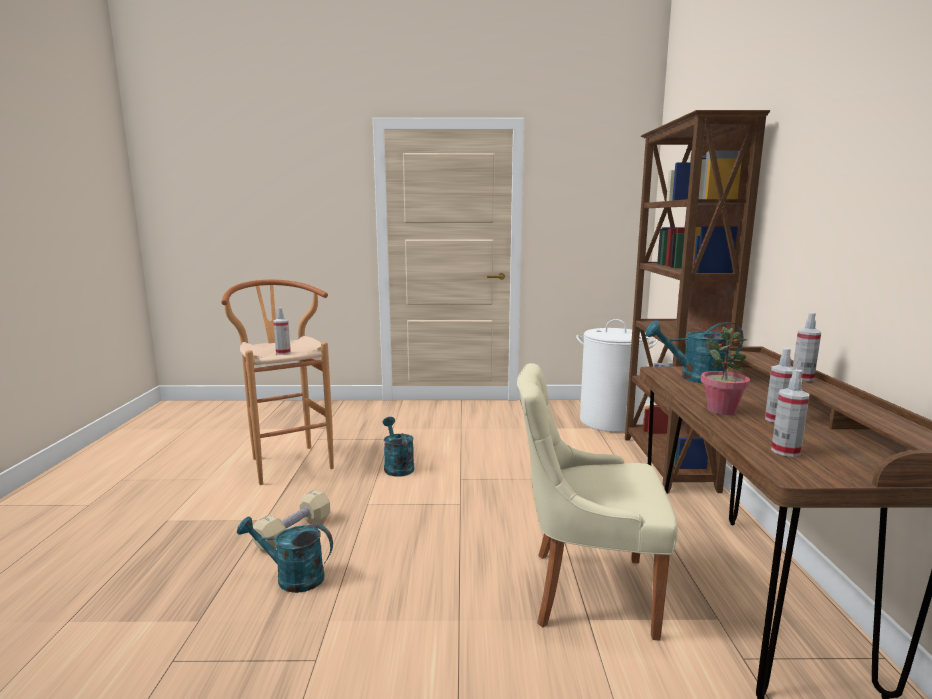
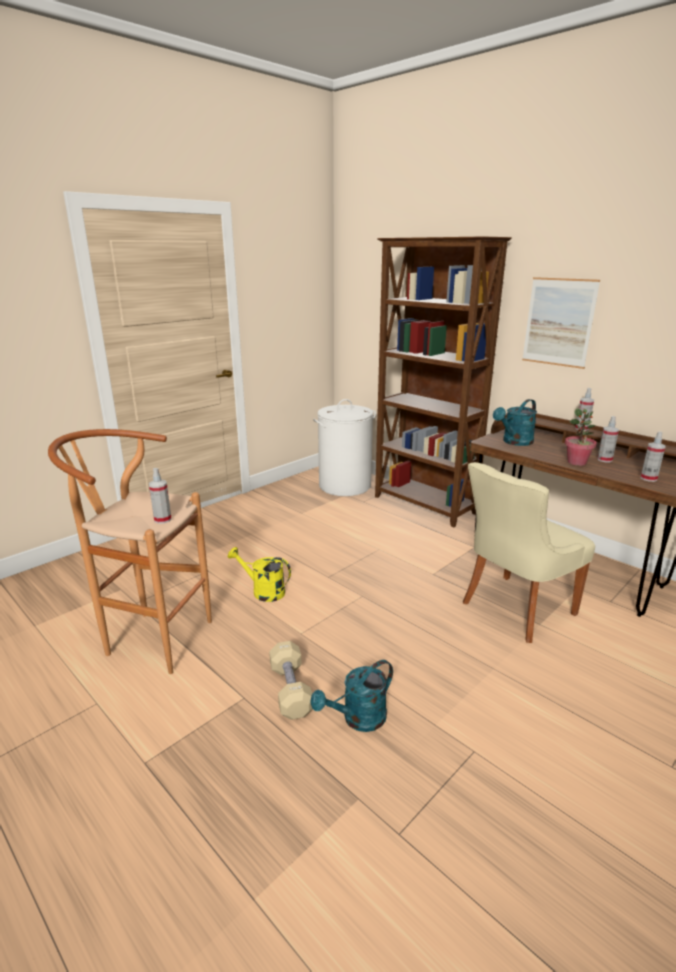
camera: 45 degrees left, 10 degrees up
turquoise watering can [383,417,414,477] -> yellow watering can [228,547,291,602]
none -> picture [522,277,600,369]

